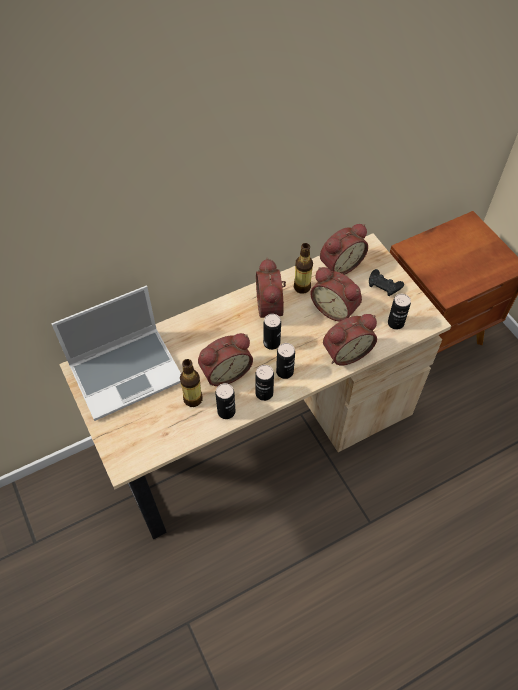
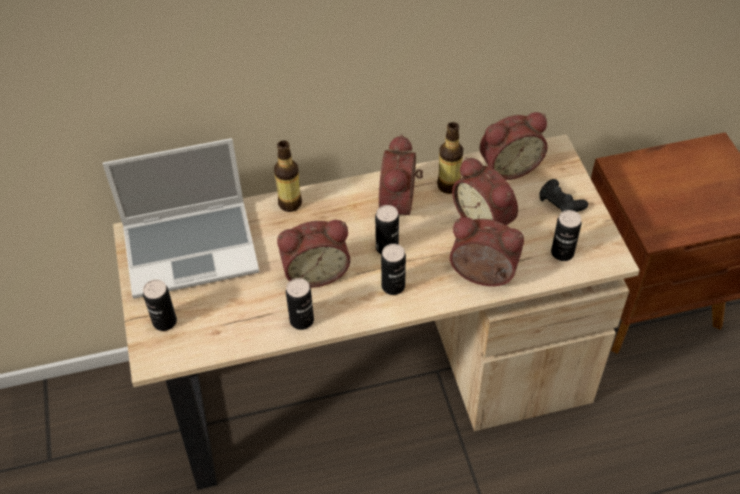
camera: 15 degrees right, 5 degrees down
bottle [180,359,203,407] -> bottle moved to [274,141,302,212]
can [255,365,274,401] -> can moved to [143,280,177,331]
alarm clock [323,314,377,365] -> alarm clock turned 150 degrees counterclockwise [450,217,524,286]

